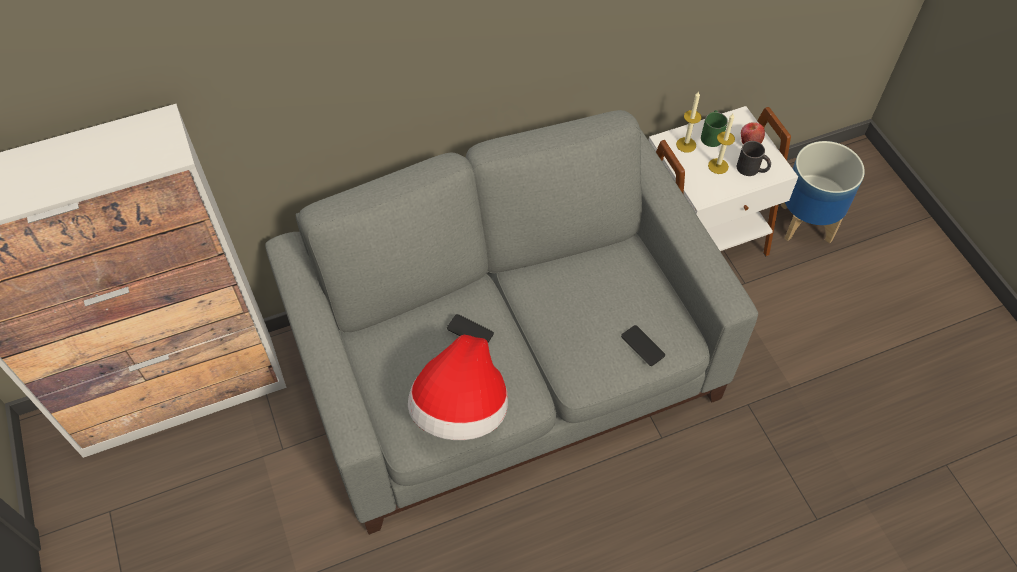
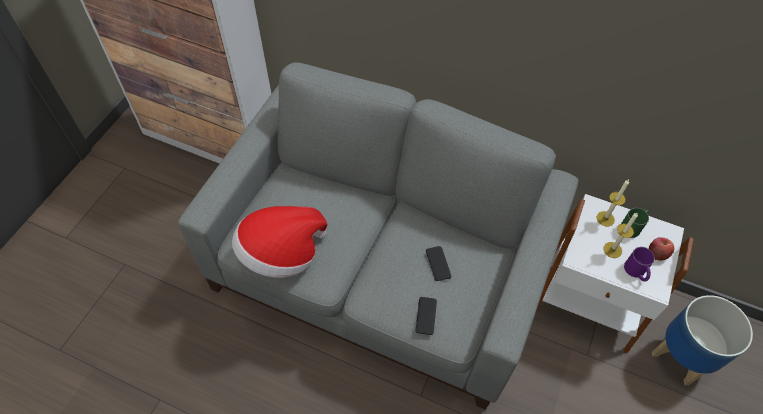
camera: 45 degrees right, 0 degrees up
phone [447,314,494,342] -> phone moved to [426,246,451,281]
black mug [737,141,771,176] -> purple mug [624,247,655,282]

